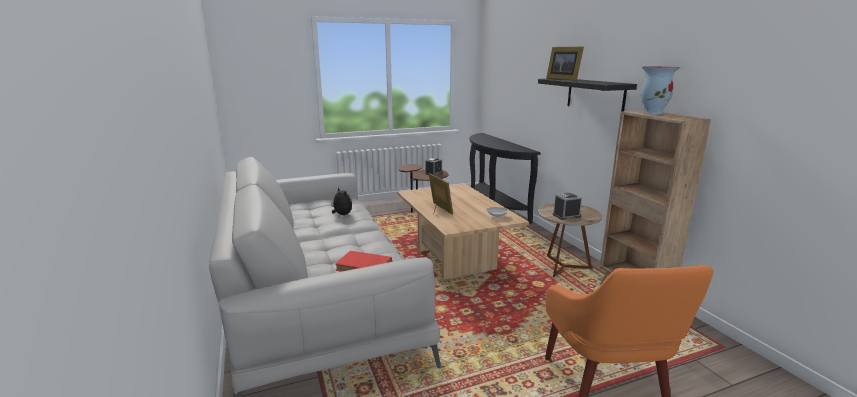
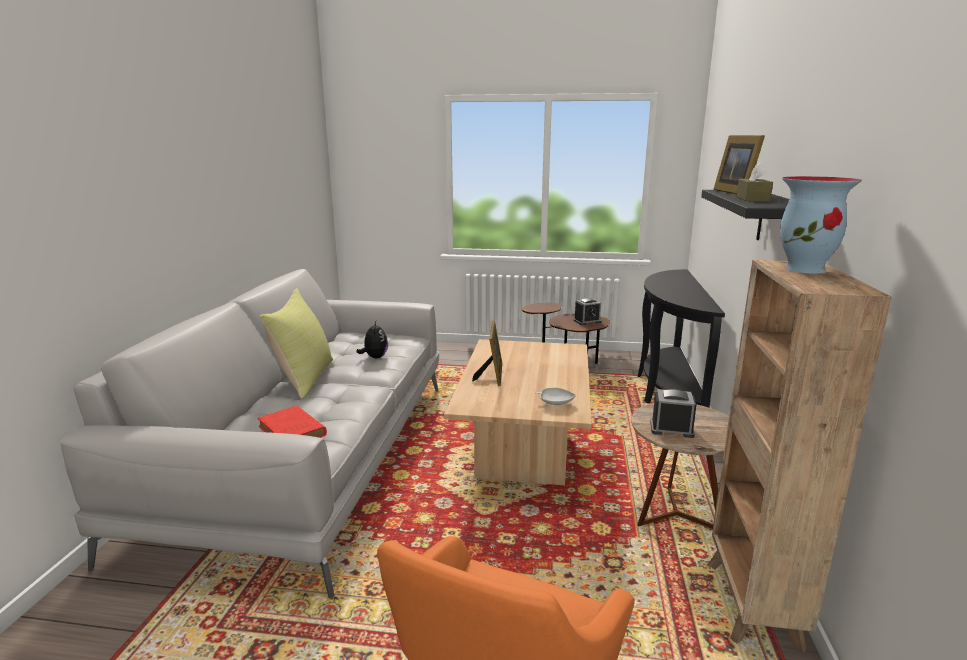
camera: 30 degrees right, 0 degrees up
none -> yellow pillow [260,288,333,399]
none -> brown tissue box [736,162,773,202]

